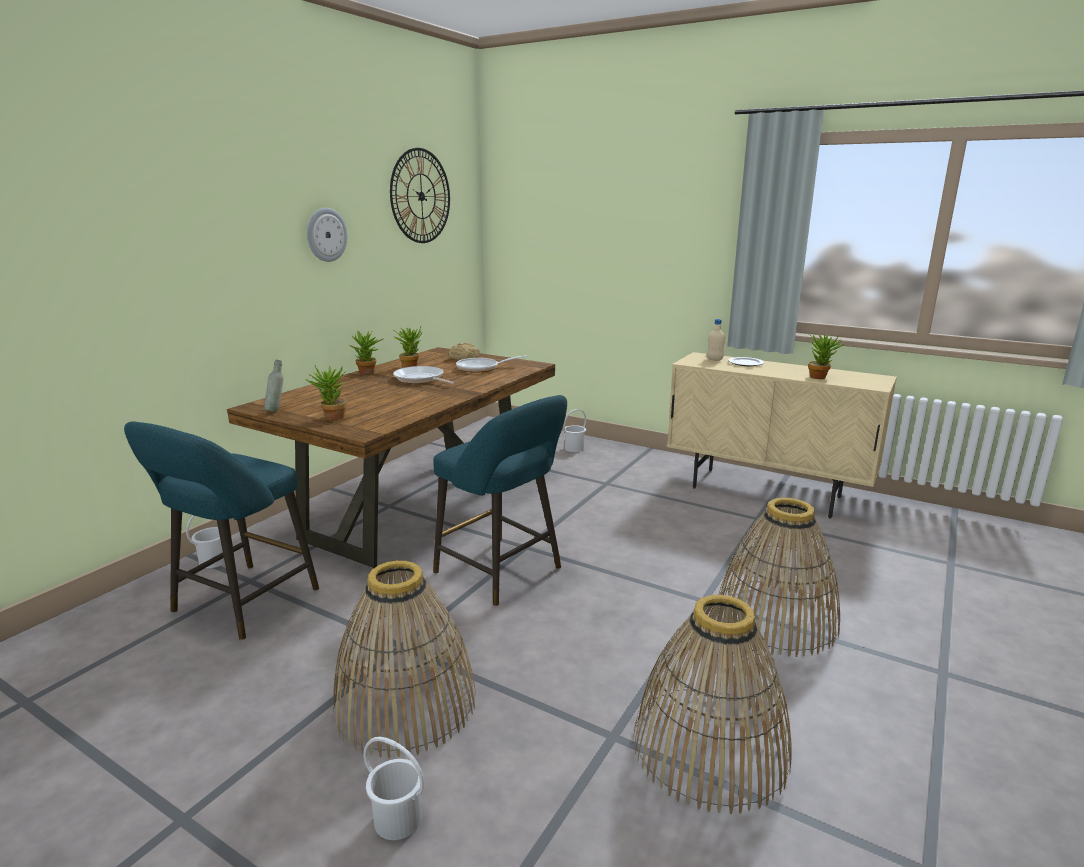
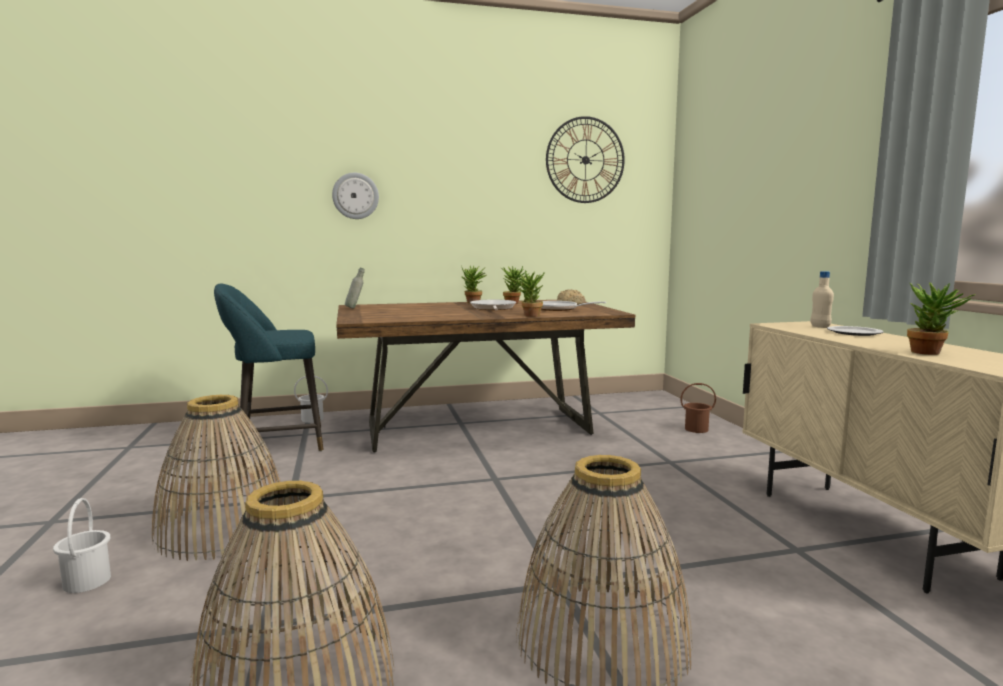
camera: 45 degrees right, 10 degrees down
potted plant [305,366,347,420] -> potted plant moved to [511,270,545,317]
wall clock [307,208,348,262] -> wall clock moved to [332,173,379,219]
turquoise stool [433,395,567,606] -> none
white bucket [563,409,586,452] -> brown bucket [681,383,716,433]

